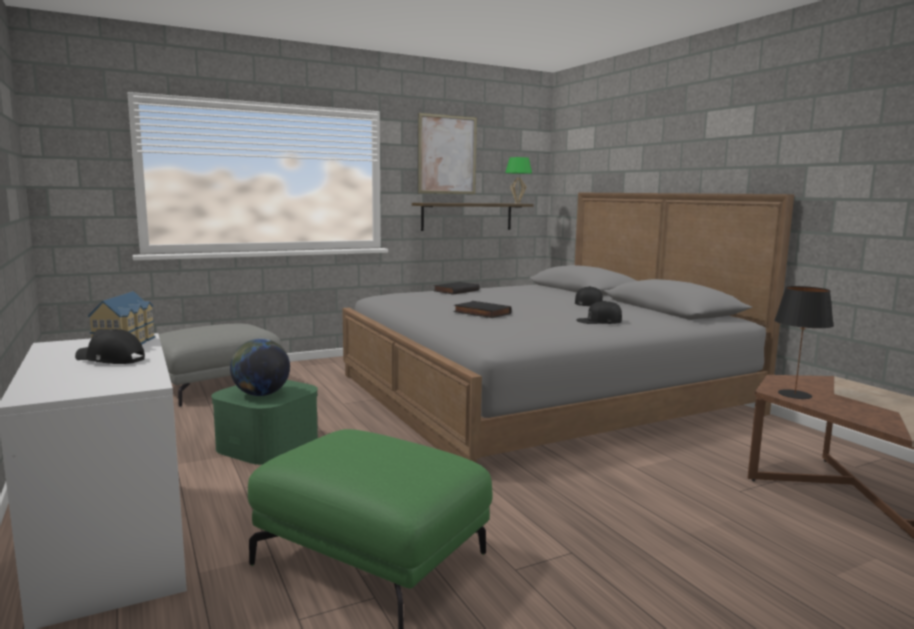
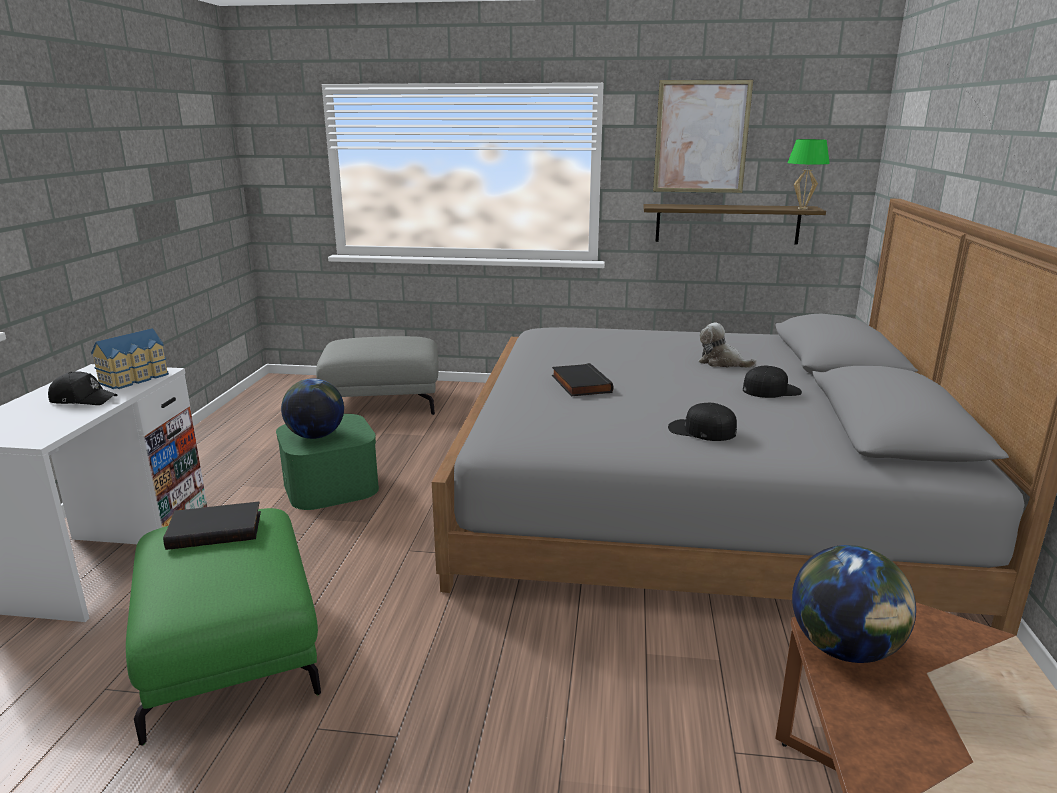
camera: 35 degrees right, 10 degrees up
black cap [75,329,145,364] -> black cap turned 135 degrees clockwise [48,371,118,405]
black book [434,282,479,295] -> black book moved to [163,502,261,550]
black table lamp [774,286,834,399] -> globe [792,545,916,663]
none -> plush toy [699,323,757,368]

